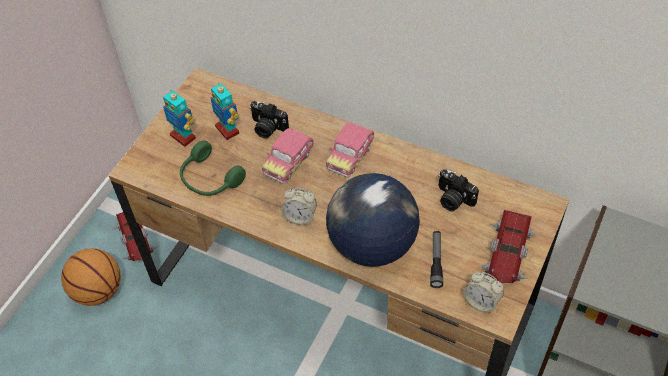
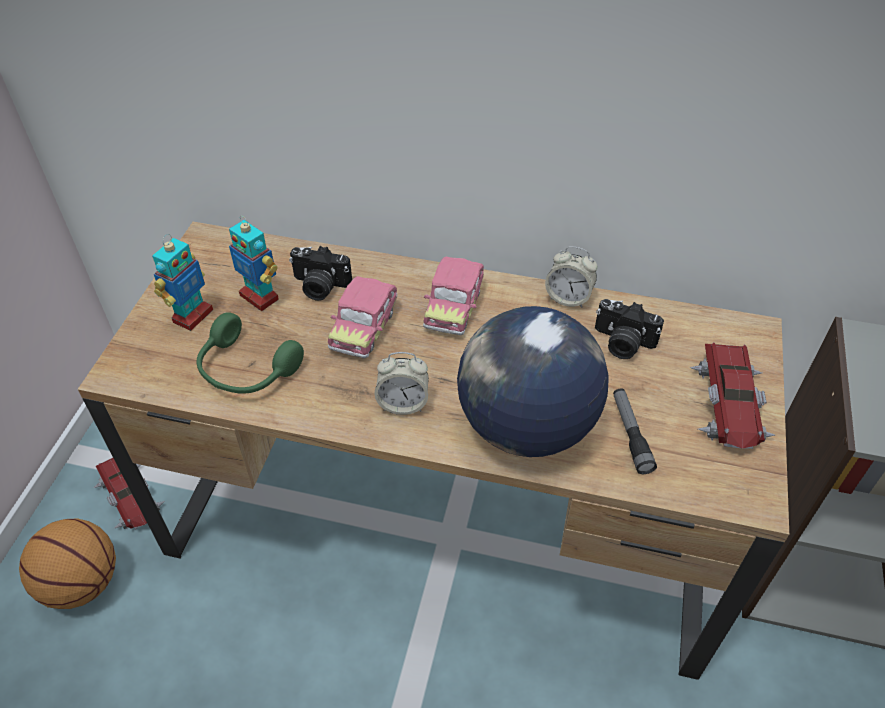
camera: 15 degrees left, 5 degrees down
toy robot [163,90,196,147] -> toy robot turned 90 degrees counterclockwise [152,234,213,331]
alarm clock [463,272,504,313] -> alarm clock moved to [545,247,598,308]

